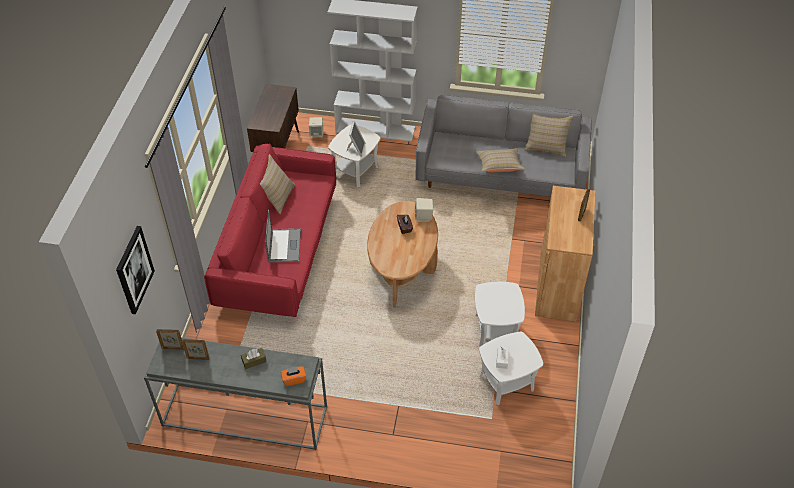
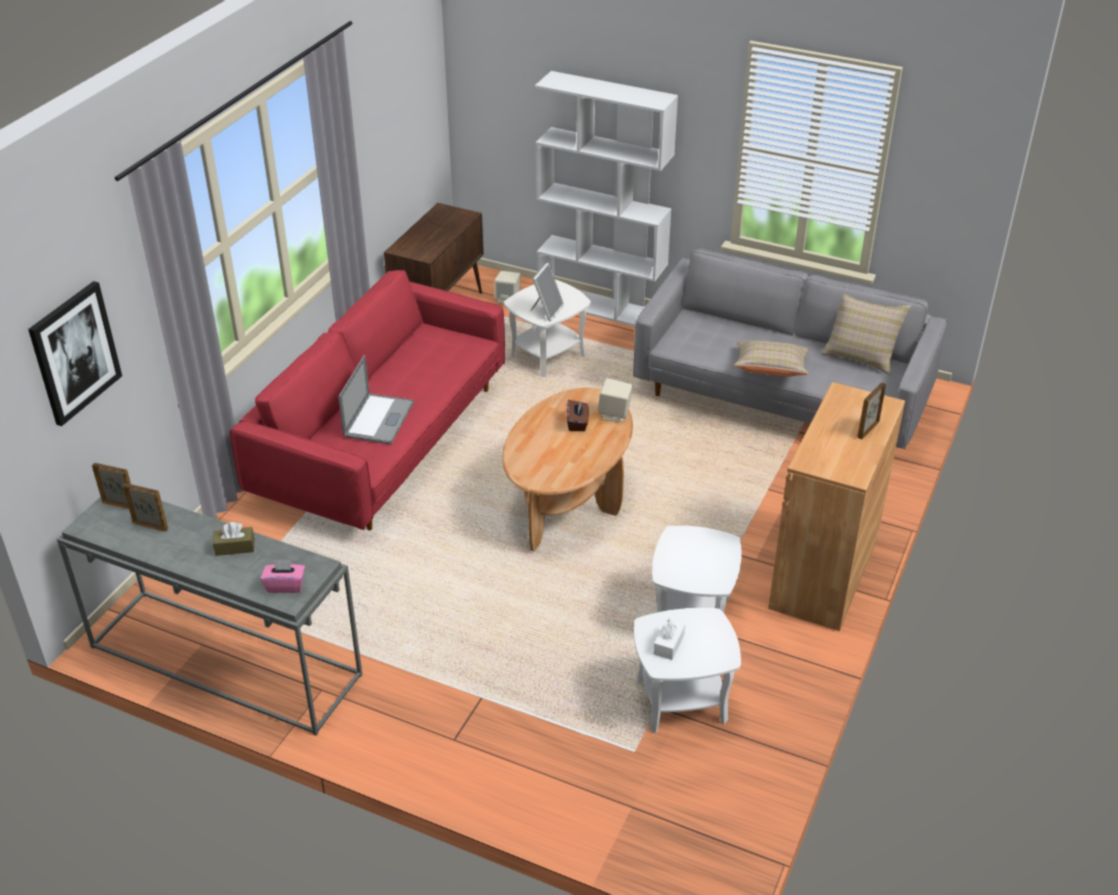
camera: 15 degrees right, 10 degrees down
beige pillow [260,154,296,214] -> none
orange tissue box [281,366,306,386] -> pink tissue box [260,560,305,593]

